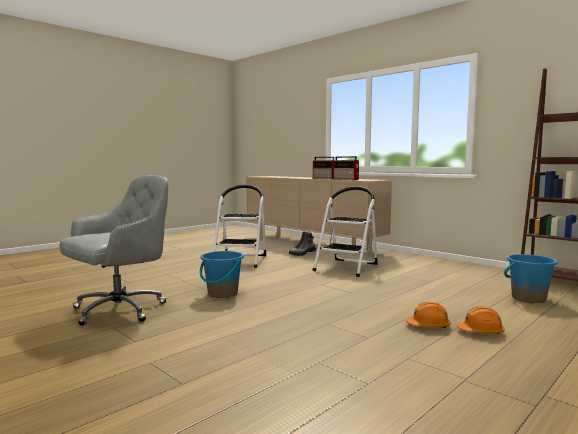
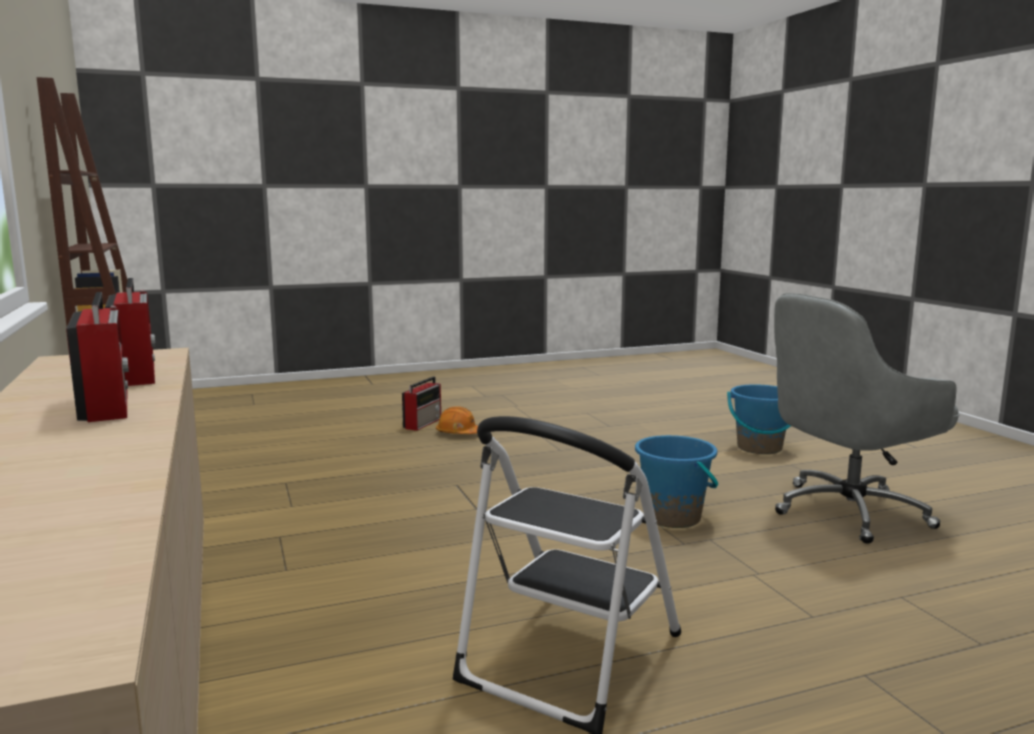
camera: 155 degrees left, 5 degrees up
boot [289,232,316,256] -> none
step ladder [313,186,378,277] -> none
orange hard hat [457,307,505,334] -> radio [402,376,441,431]
blue bucket [504,254,558,303] -> blue bucket moved to [727,384,791,454]

